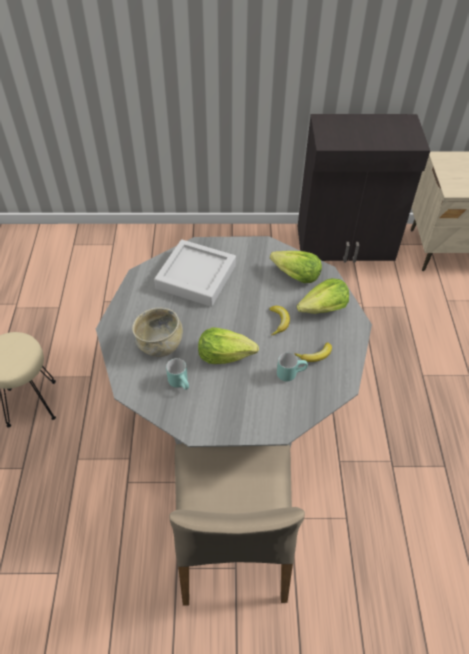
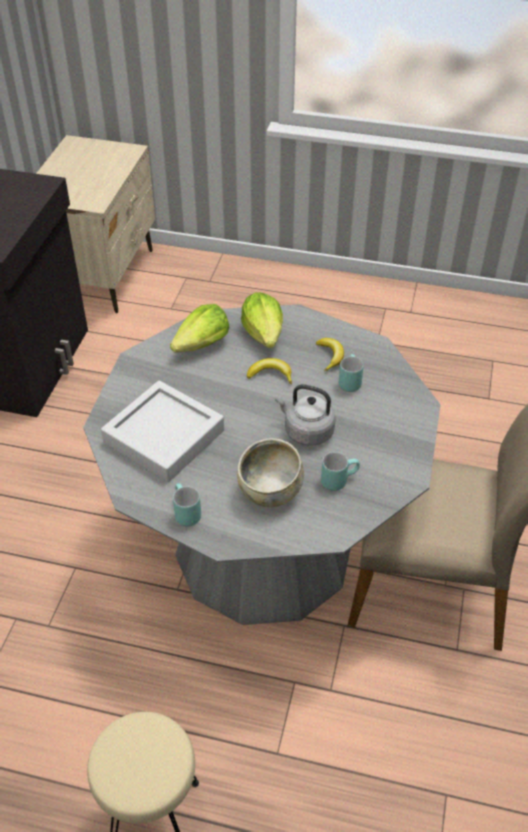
camera: 75 degrees left, 5 degrees down
lettuce [198,327,259,364] -> grey kettle [275,384,336,446]
none -> turquoise mug [173,483,201,527]

